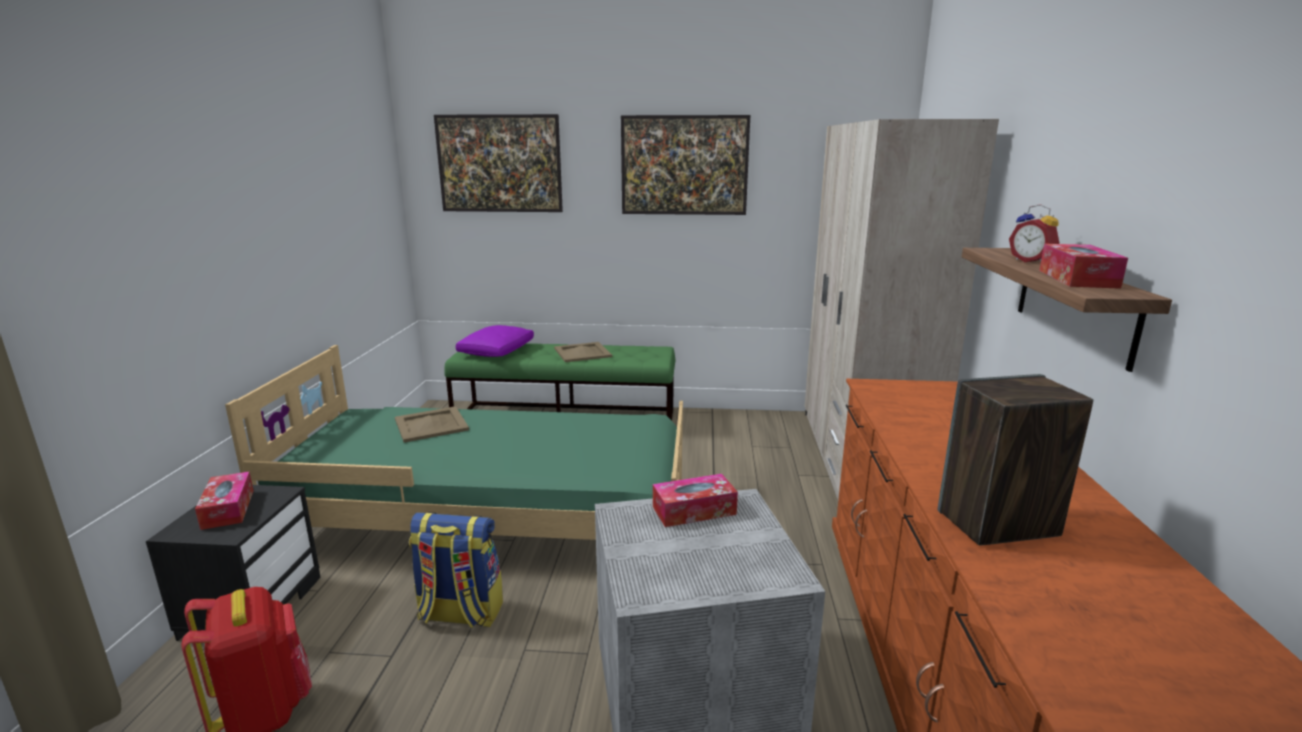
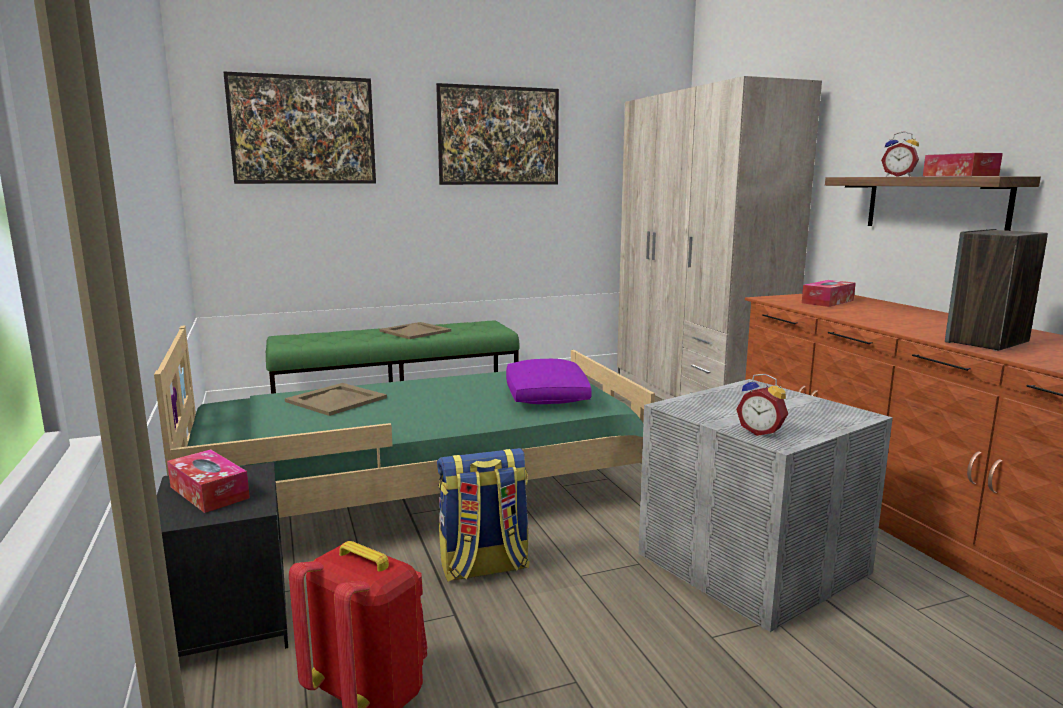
camera: 25 degrees left, 5 degrees down
purple pillow [456,325,534,357] -> purple pillow moved to [506,359,592,404]
tissue box [653,474,738,527] -> tissue box moved to [802,280,856,307]
none -> alarm clock [736,374,788,437]

